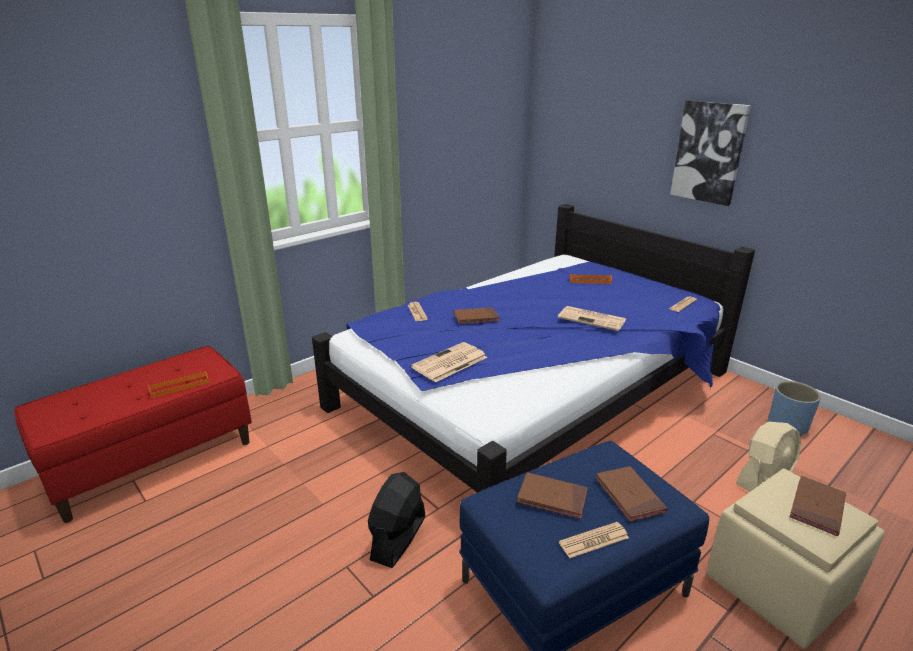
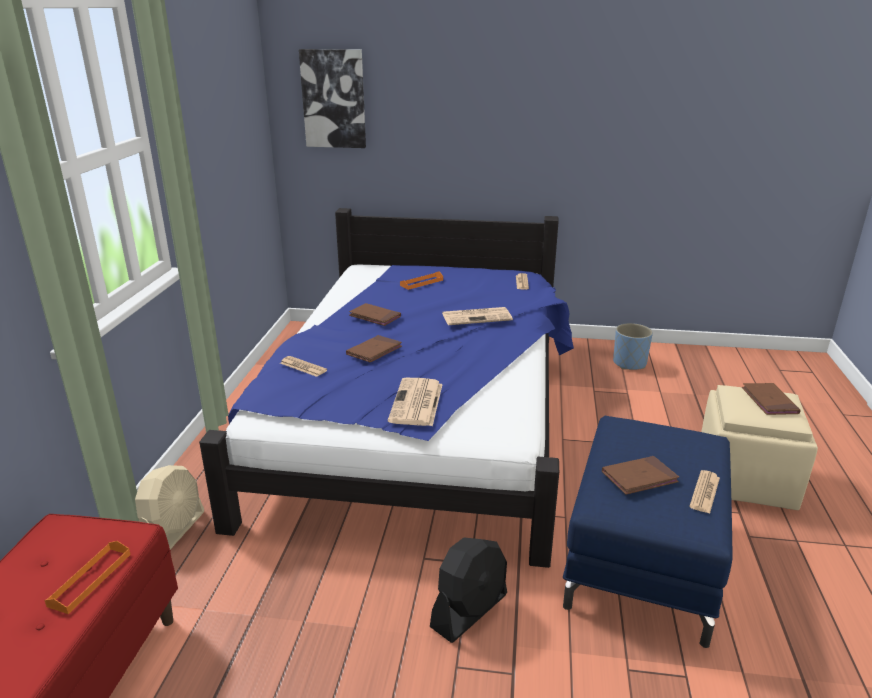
camera: 40 degrees left, 0 degrees up
black fan [368,472,425,568] -> black fan turned 120 degrees counterclockwise [430,537,507,643]
brown book [596,466,667,522] -> brown book moved to [349,303,401,326]
picture [670,100,751,206] -> picture moved to [299,49,366,148]
beige fan [736,422,801,492] -> beige fan moved to [135,465,204,549]

